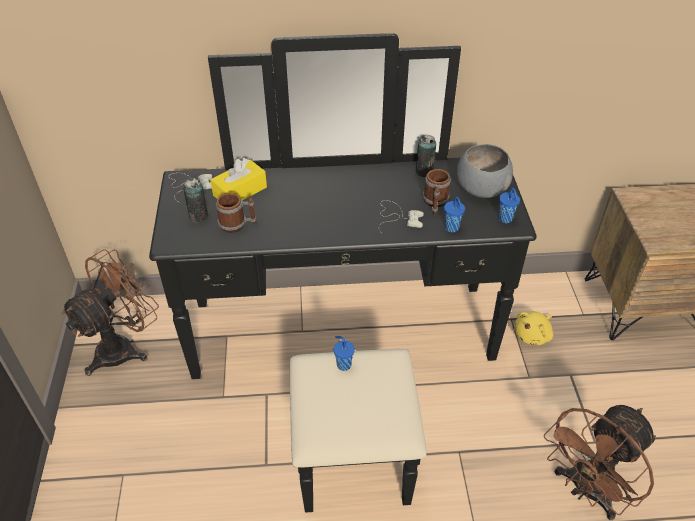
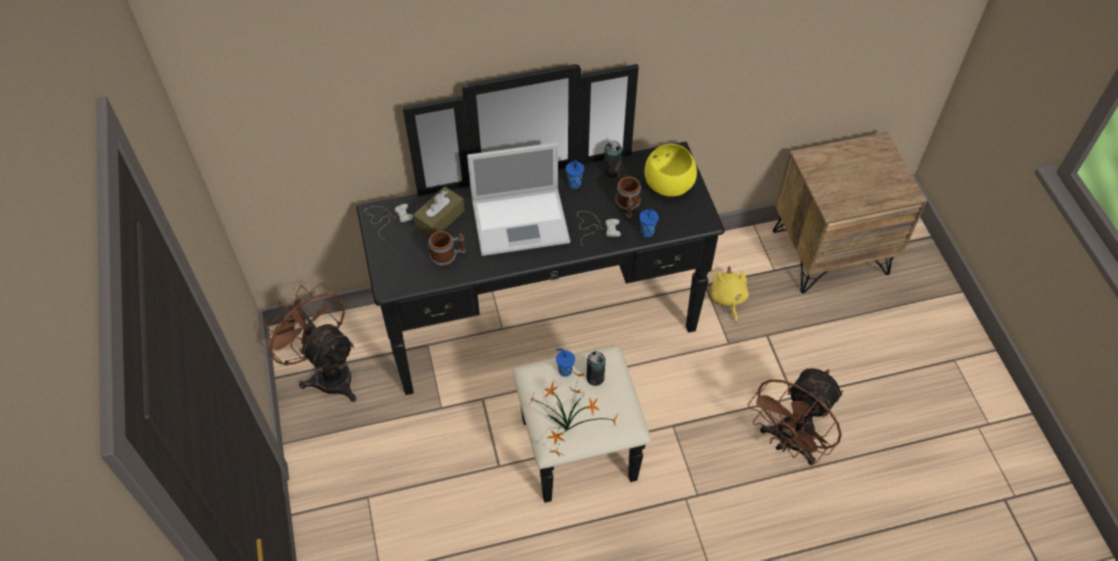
camera: 10 degrees left, 10 degrees up
brown fan [61,249,159,376] -> brown fan turned 75 degrees counterclockwise [260,283,357,402]
can [183,178,209,223] -> can moved to [586,351,606,386]
yellow tissue box [210,158,267,200] -> brown tissue box [413,186,464,237]
grey bowl [457,144,513,198] -> yellow bowl [644,144,697,197]
blue cup [499,188,520,223] -> blue cup moved to [566,160,584,189]
yellow plush toy [514,312,553,345] -> yellow plush toy turned 135 degrees clockwise [711,266,749,323]
none -> laptop [467,142,570,256]
none -> potted plant [529,370,619,456]

